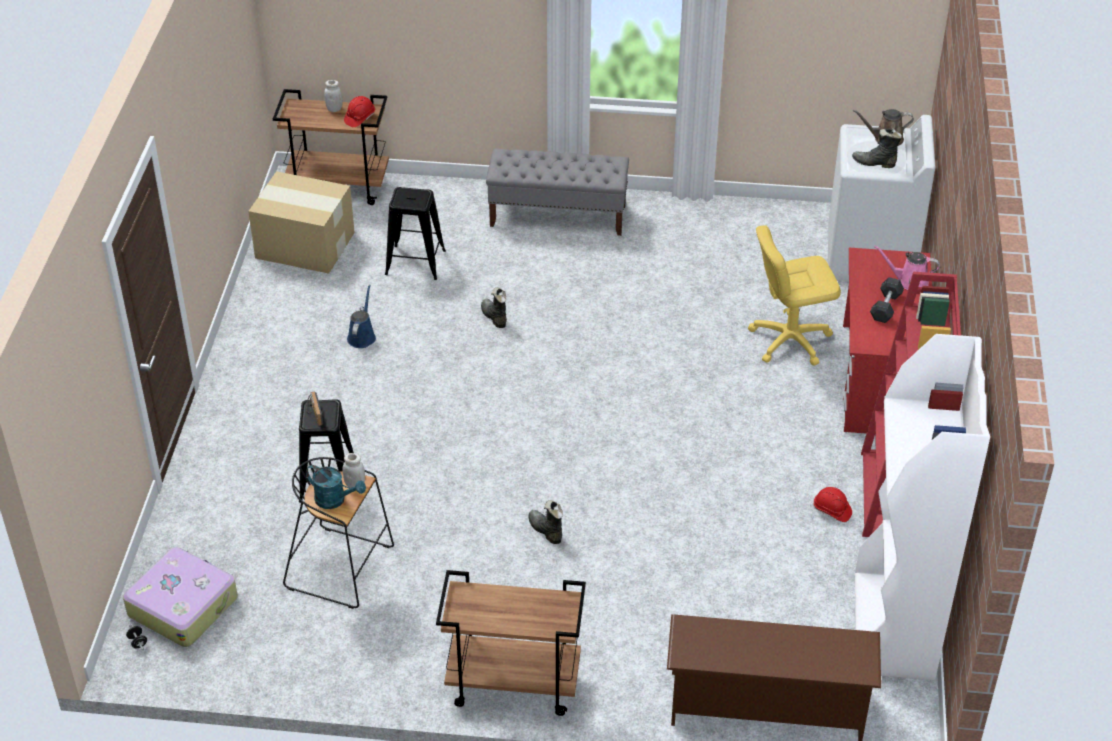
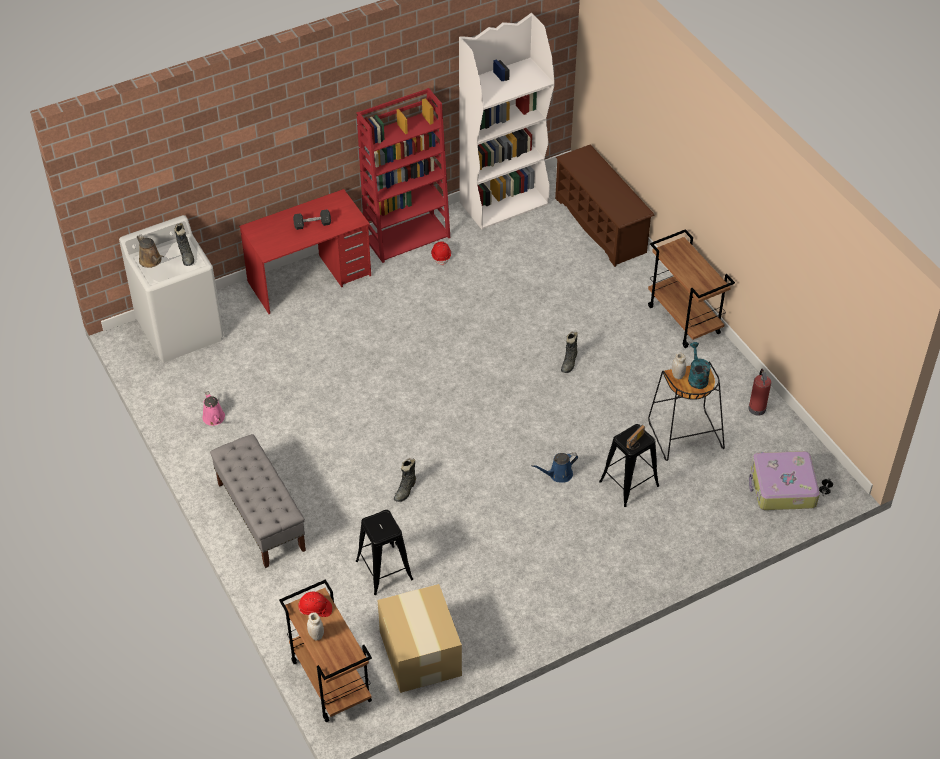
camera: 125 degrees left, 5 degrees up
blue watering can [347,285,376,348] -> blue watering can moved to [532,452,578,482]
yellow office chair [748,225,841,366] -> none
pink watering can [874,246,940,290] -> pink watering can moved to [202,391,225,426]
none -> fire extinguisher [748,369,771,416]

